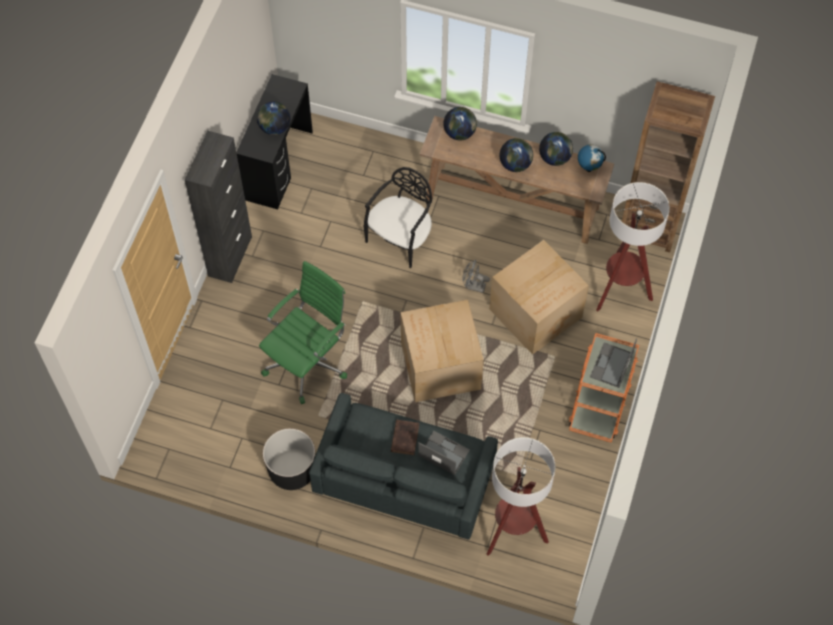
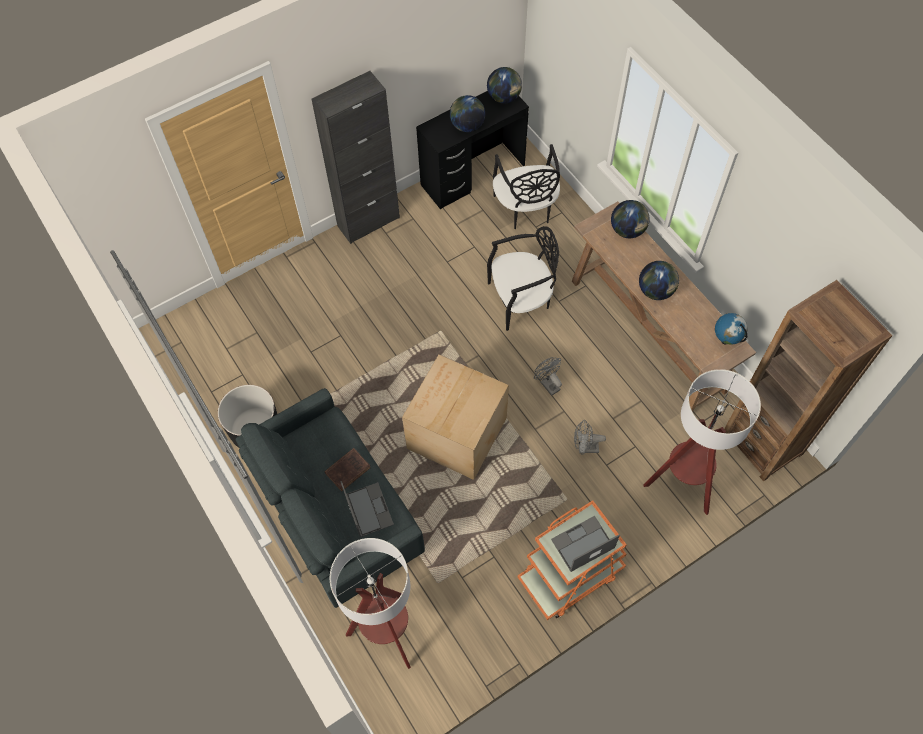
camera: 40 degrees right, 0 degrees up
green office chair [259,261,347,404] -> none
cardboard box [489,240,589,354] -> grey fan [574,420,606,455]
globe [539,132,573,166] -> globe moved to [487,67,522,104]
none -> black chair [493,144,560,229]

